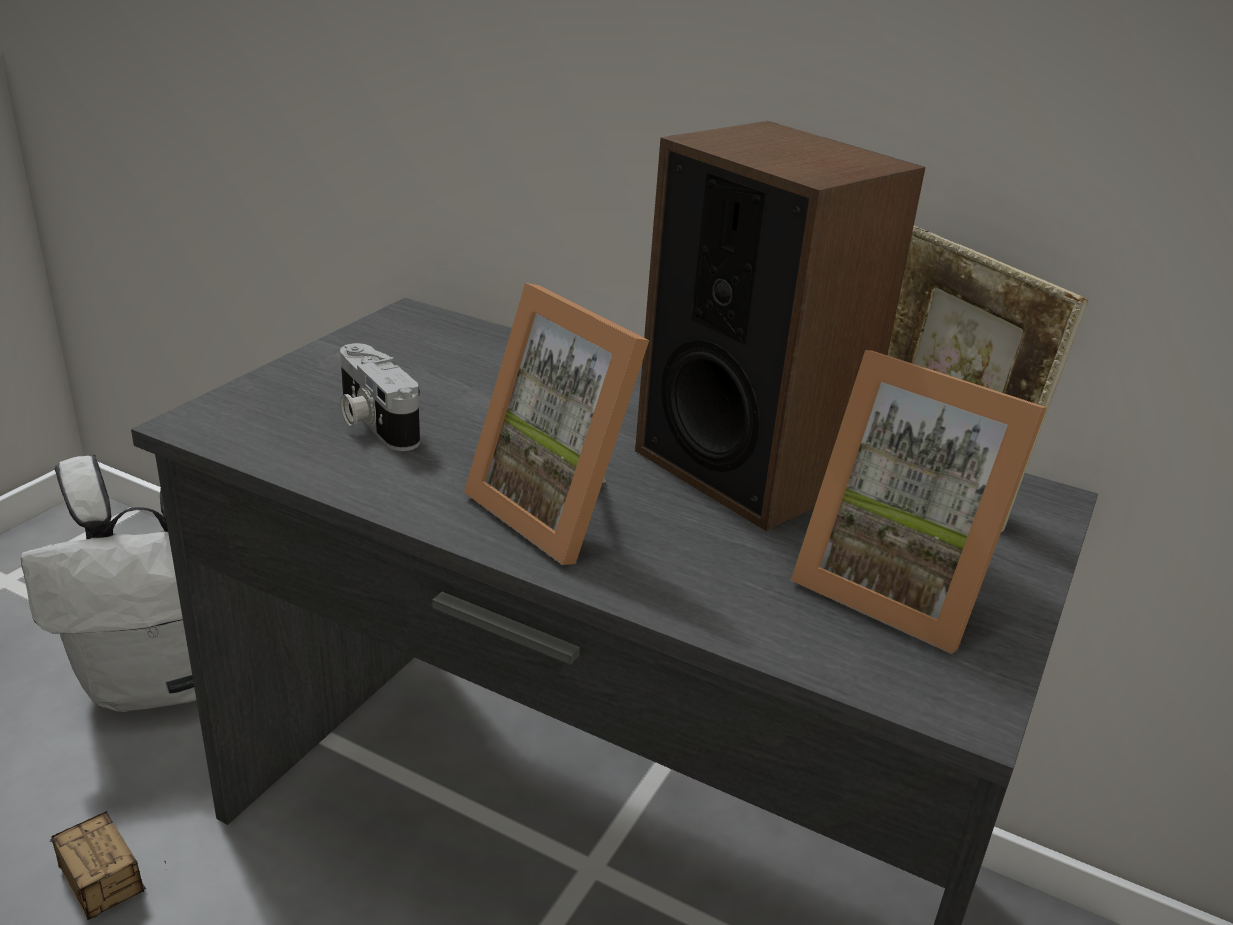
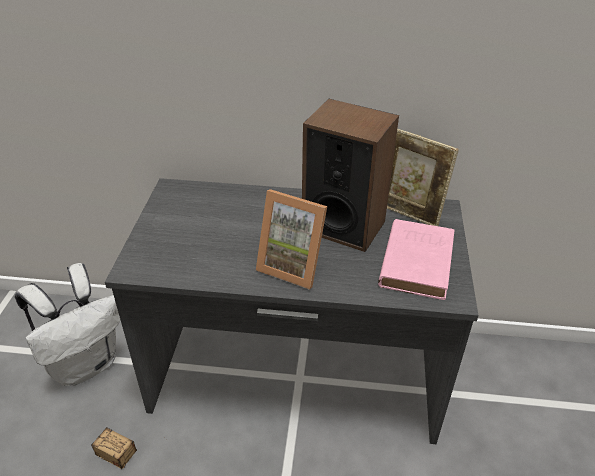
camera: 20 degrees left, 10 degrees up
camera [340,343,420,451] -> none
picture frame [791,350,1047,654] -> pink book [378,219,454,300]

